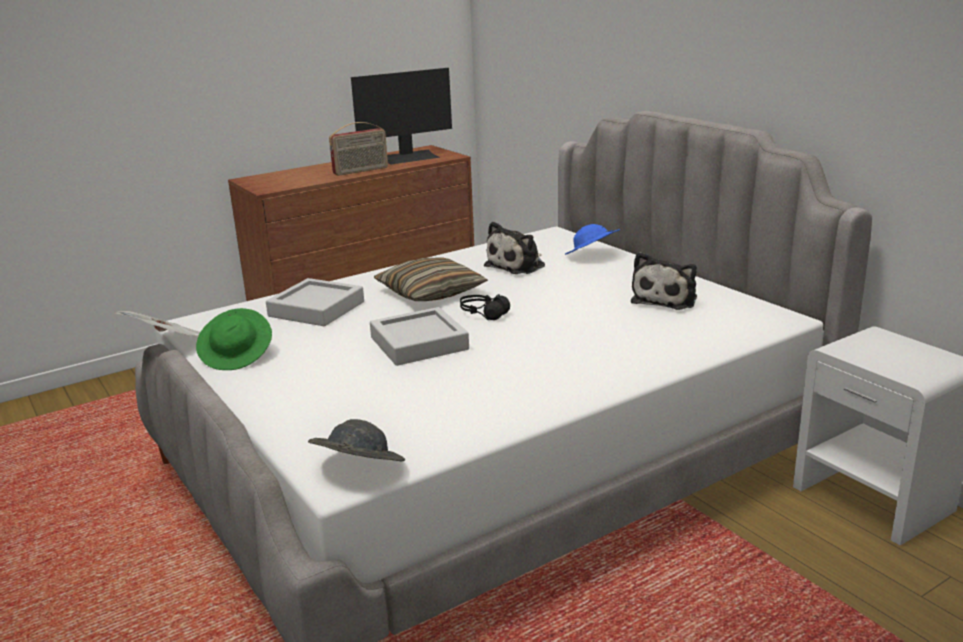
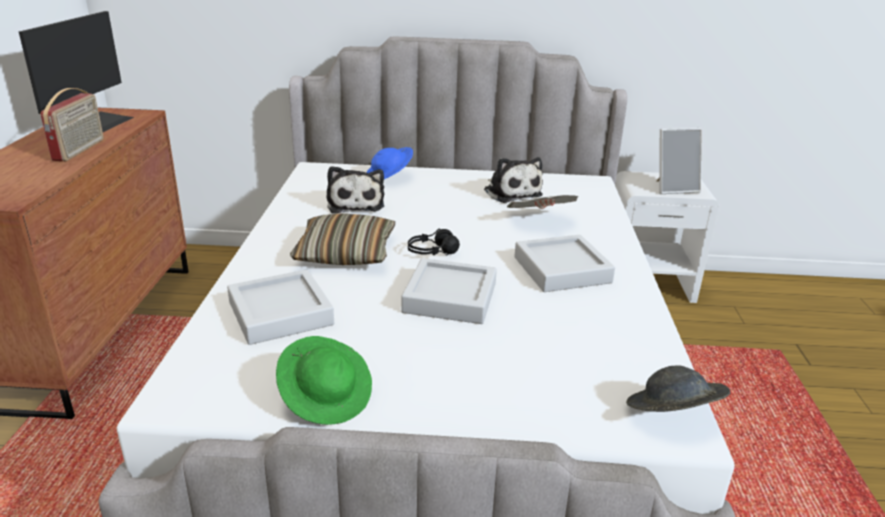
camera: 55 degrees left, 5 degrees up
newspaper [116,311,200,336] -> newspaper moved to [507,195,578,209]
none -> grey tray [514,235,615,292]
none -> picture frame [656,128,702,194]

